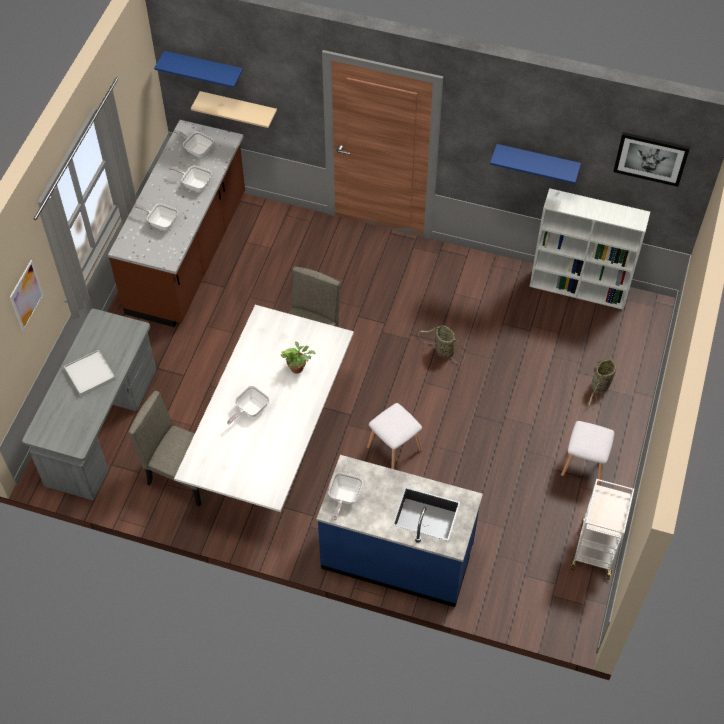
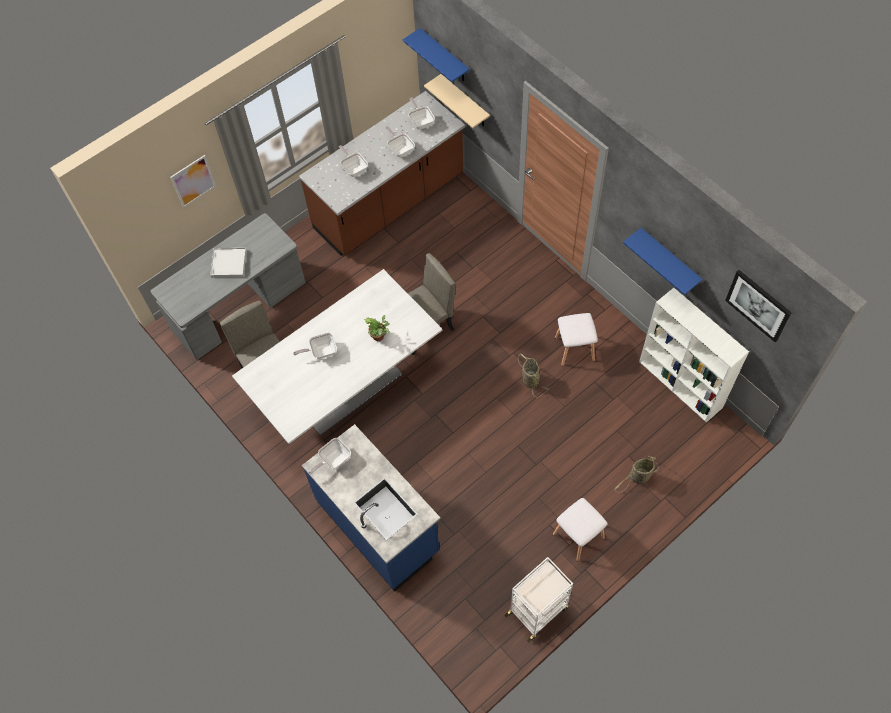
camera: 35 degrees right, 5 degrees up
white stool [367,403,422,469] -> white stool moved to [555,313,598,366]

